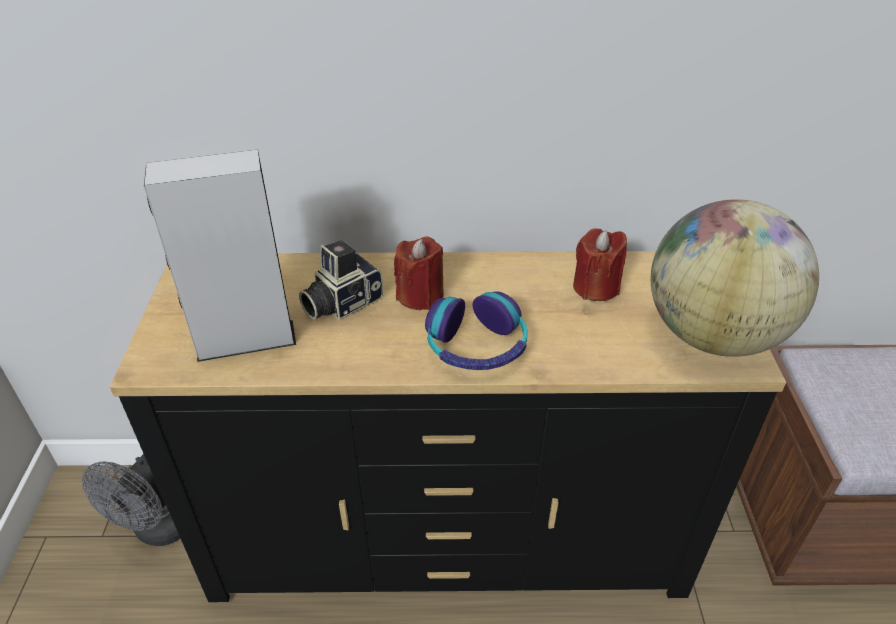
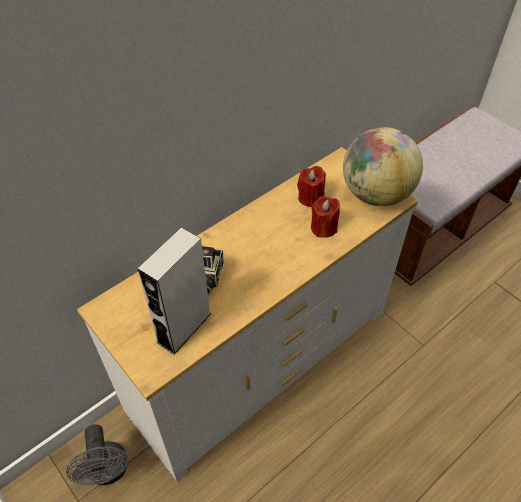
camera: 40 degrees left, 10 degrees up
black dresser [110,251,786,602] -> white dresser [77,147,418,482]
red candle [394,237,444,310] -> red candle moved to [311,196,340,238]
headphones [425,291,528,370] -> none

